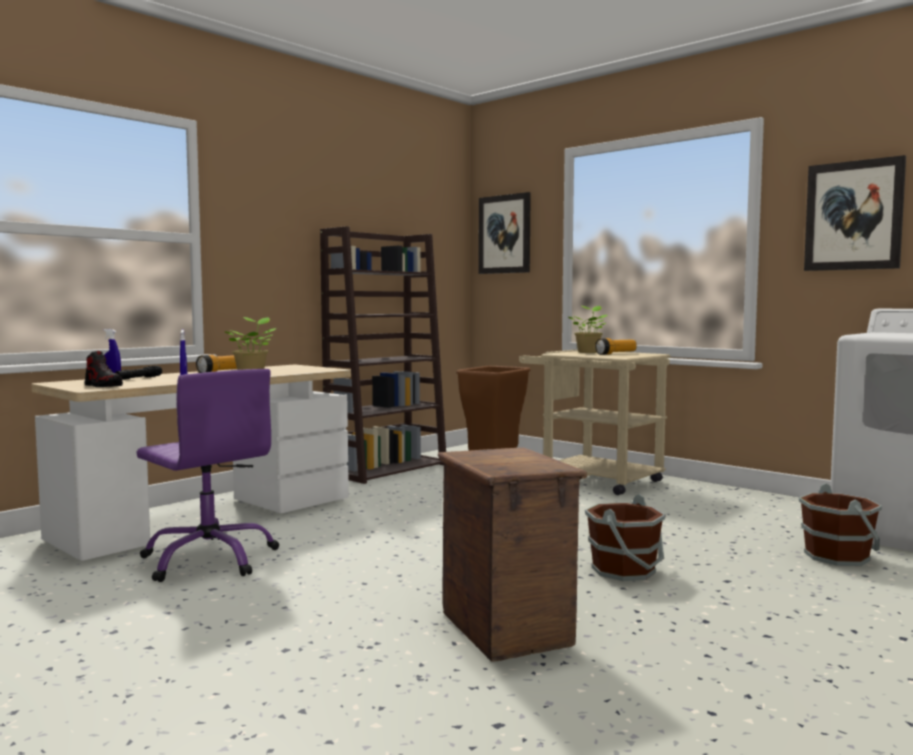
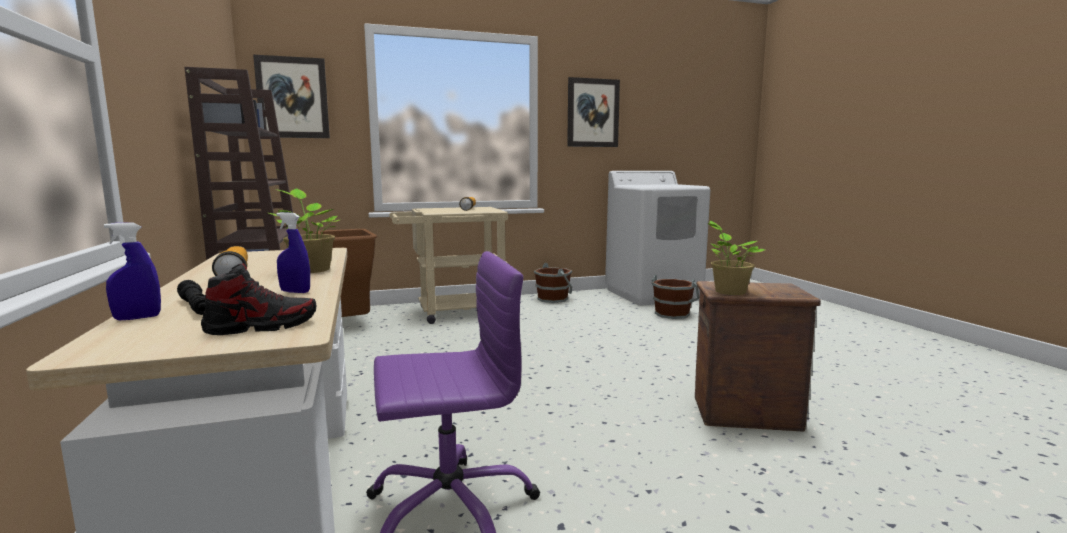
camera: 60 degrees left, 5 degrees up
potted plant [568,305,607,353] -> potted plant moved to [708,221,765,295]
brown bucket [585,494,666,581] -> brown bucket moved to [534,263,572,303]

